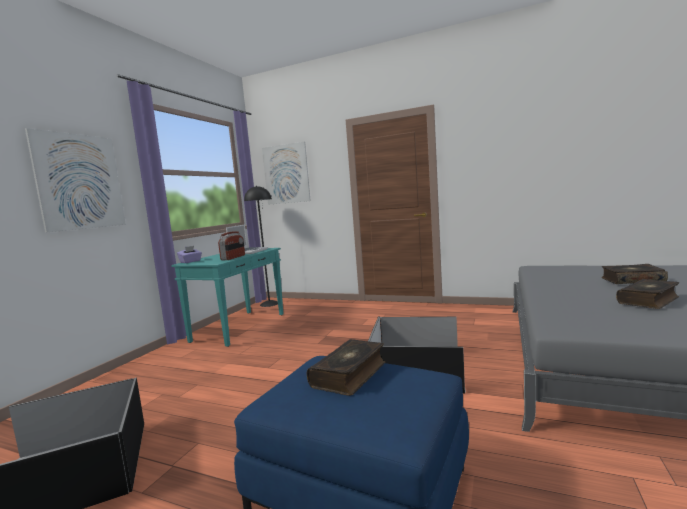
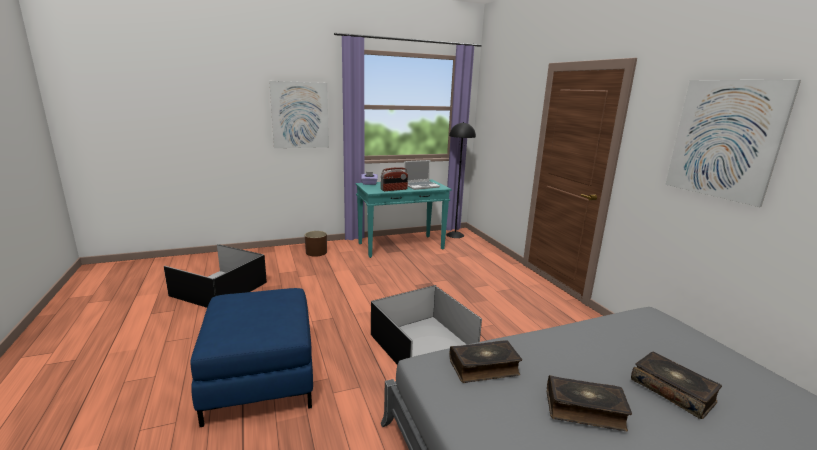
camera: 45 degrees right, 10 degrees up
picture [262,142,311,205] -> picture moved to [665,80,801,207]
book [307,339,385,396] -> book moved to [449,340,522,383]
none -> brown planter [305,231,327,257]

